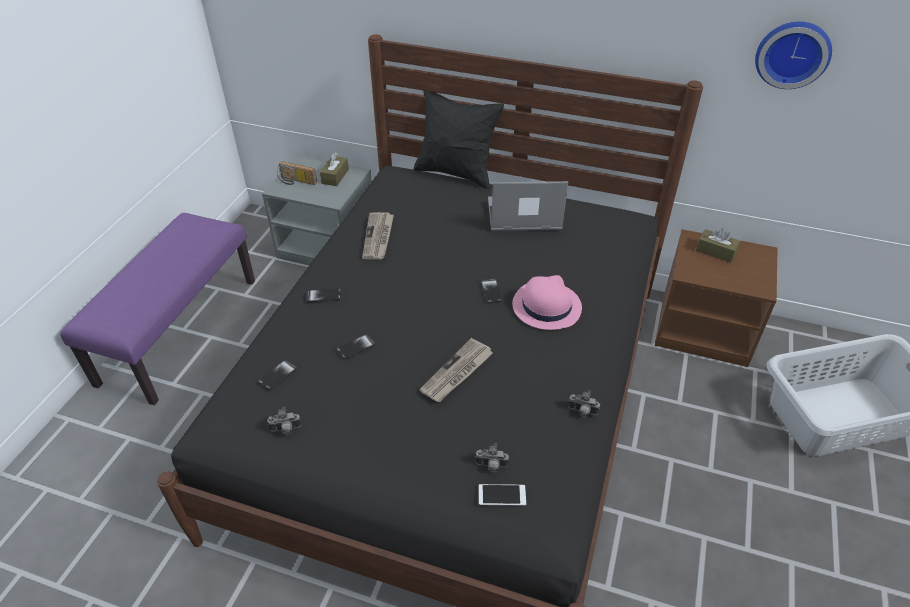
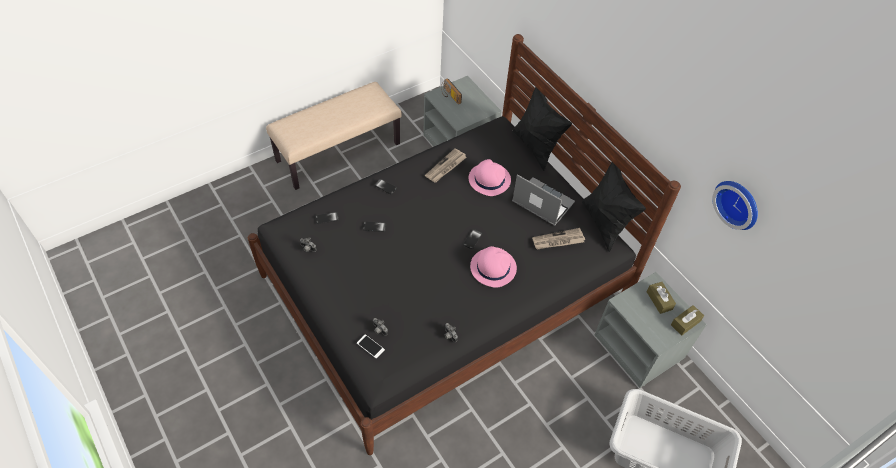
camera: 35 degrees right, 10 degrees up
purple bench [60,213,255,405] -> beige bench [266,82,402,190]
brown tissue box [320,152,349,186] -> brown tissue box moved to [671,305,704,336]
newspaper [419,338,493,402] -> newspaper moved to [532,228,585,250]
brown nightstand [655,229,778,367] -> grey nightstand [594,272,707,388]
none -> pink hat [468,159,511,196]
none -> black pillow [582,162,646,252]

